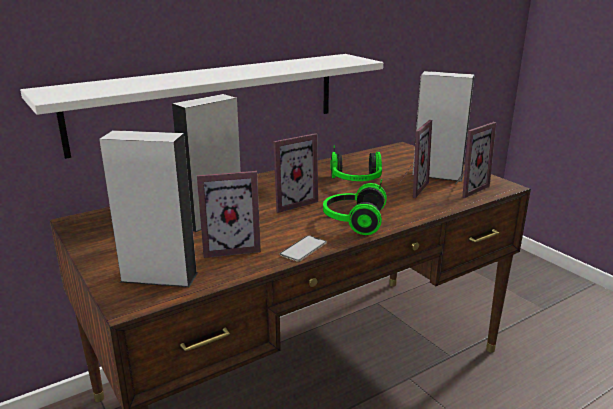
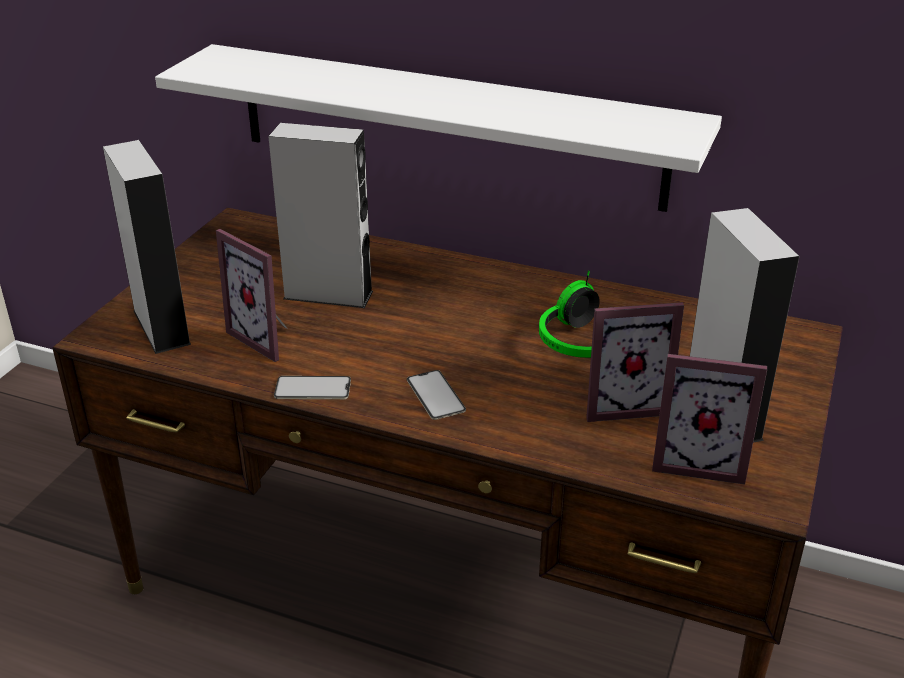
camera: 55 degrees right, 10 degrees up
picture frame [273,133,318,213] -> none
headphones [323,179,387,235] -> phone [407,370,466,420]

